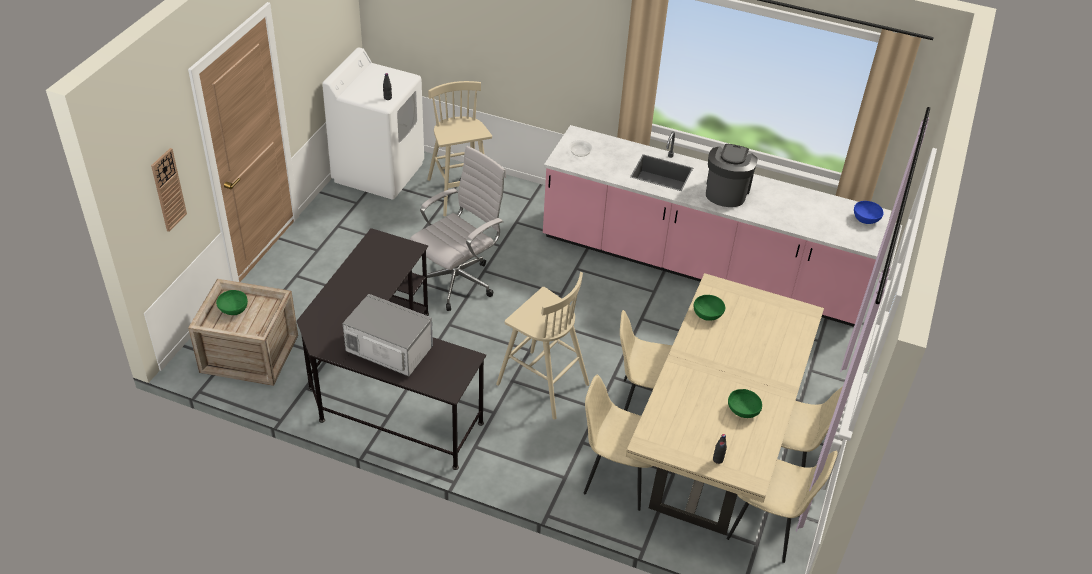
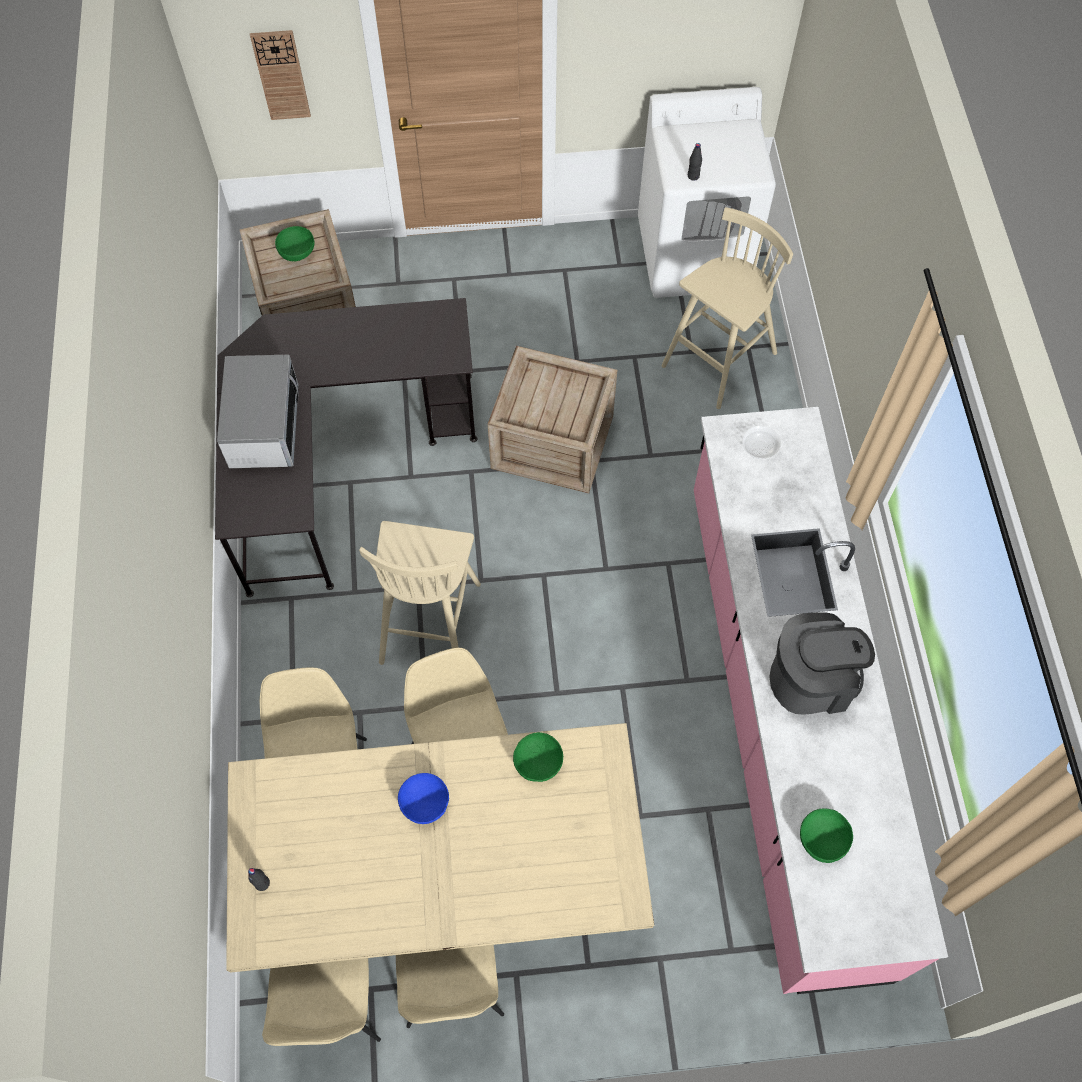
camera: 65 degrees right, 20 degrees up
white office chair [410,146,506,311] -> crate [488,346,617,493]
green bowl [728,389,762,418] -> green bowl moved to [800,809,853,863]
blue bowl [854,201,883,224] -> blue bowl moved to [398,773,449,824]

